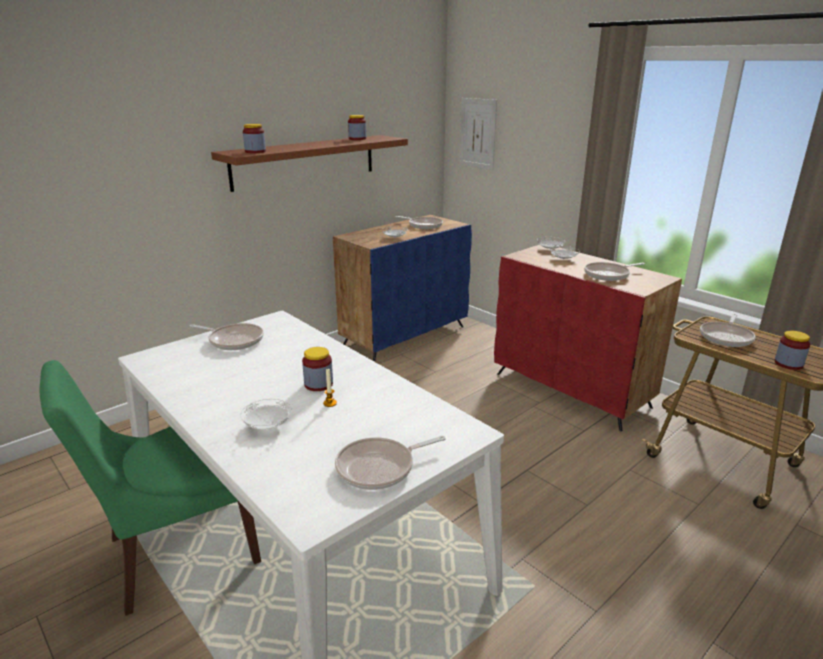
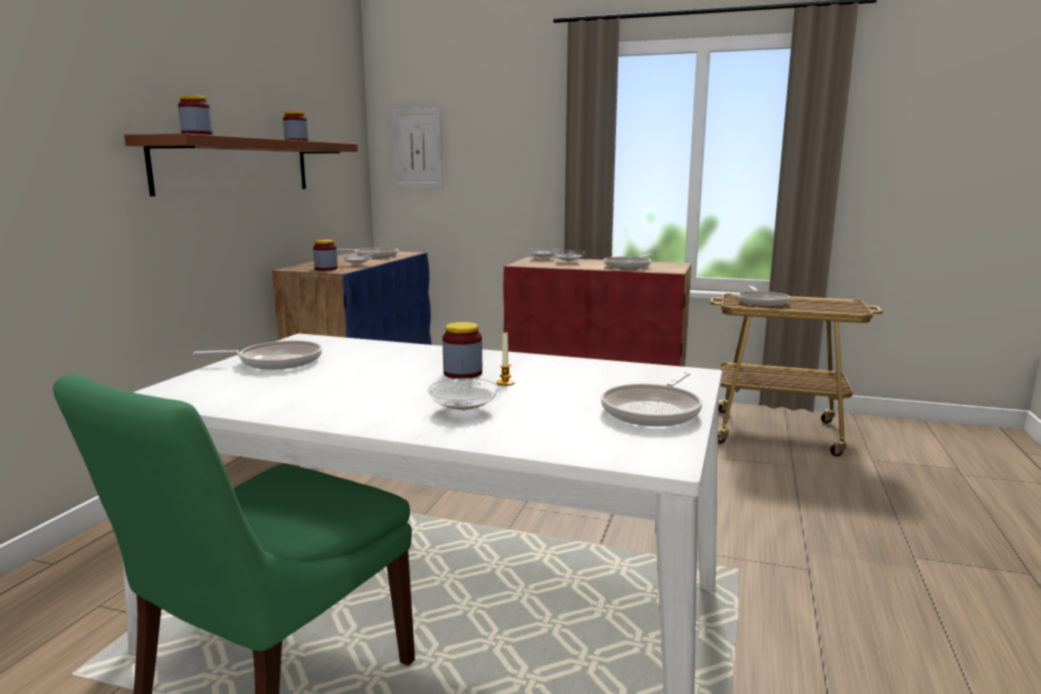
camera: 30 degrees left, 10 degrees down
jar [774,331,811,370] -> jar moved to [313,240,338,271]

